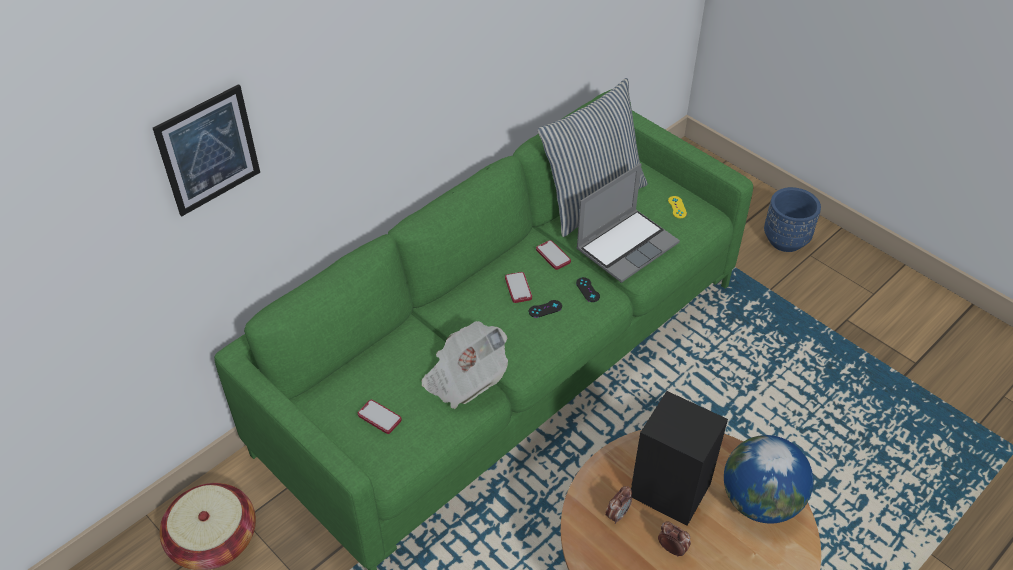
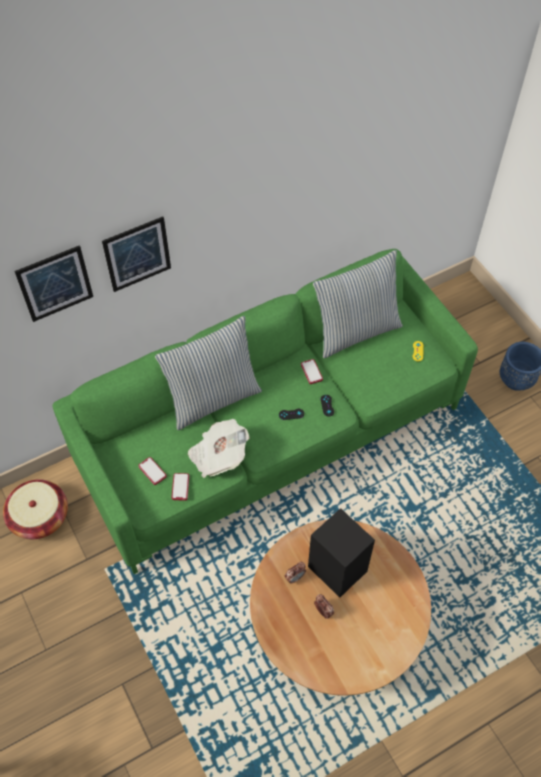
camera: 15 degrees right, 10 degrees up
phone [505,272,532,303] -> phone moved to [171,473,189,500]
laptop [576,163,680,283] -> none
globe [724,435,813,524] -> none
none -> picture [102,217,171,292]
none -> pillow [155,316,262,430]

